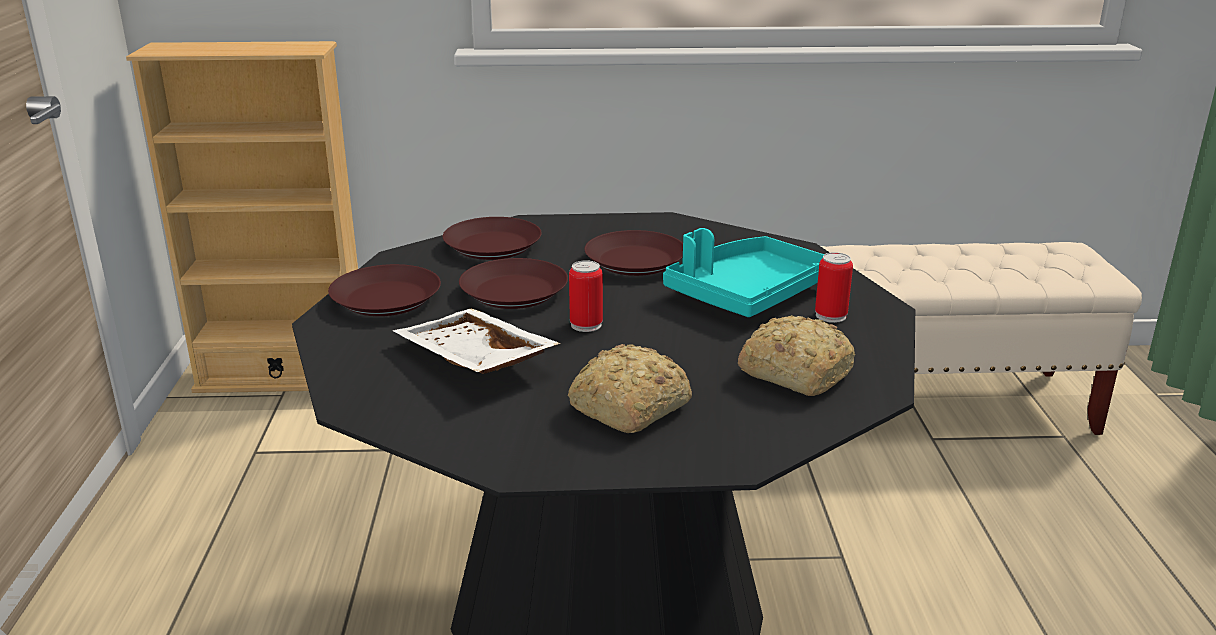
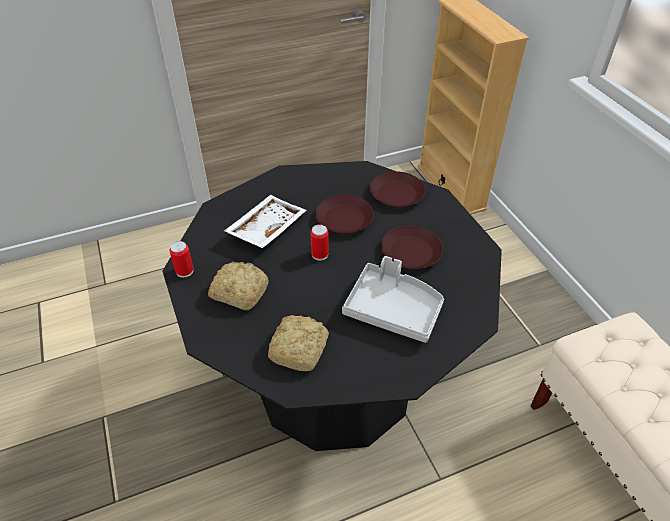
camera: 70 degrees right, 20 degrees up
brown plate [328,264,441,316] -> none
turquoise tray [663,228,824,317] -> grey tray [342,256,444,343]
can [815,252,853,323] -> can moved to [170,241,194,278]

